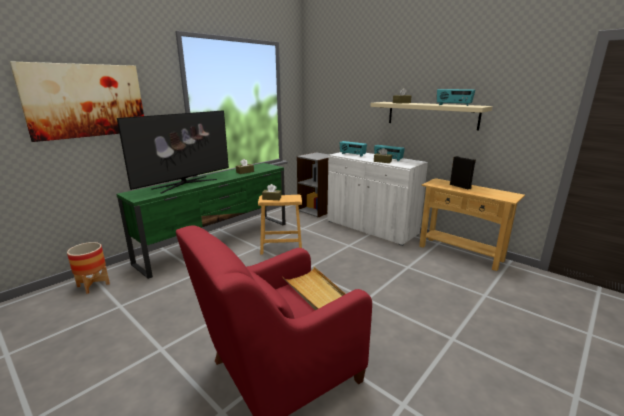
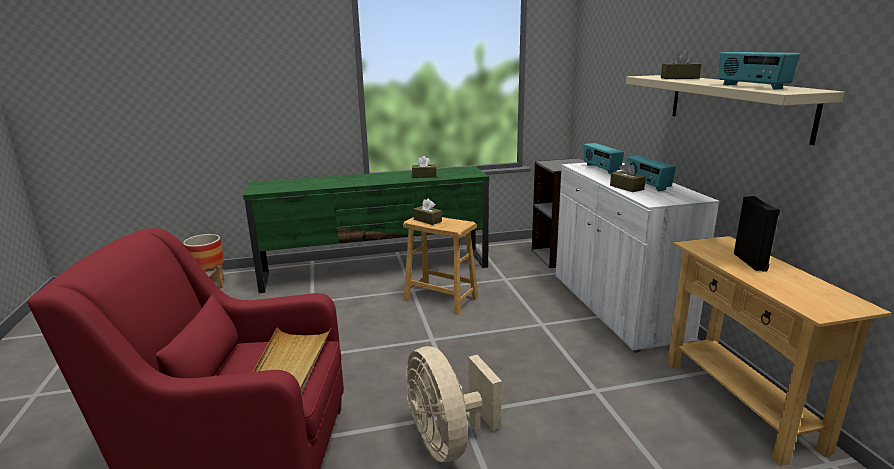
camera: 35 degrees right, 0 degrees up
picture [10,61,144,142] -> none
television [117,110,229,193] -> none
none -> beige fan [406,346,502,462]

